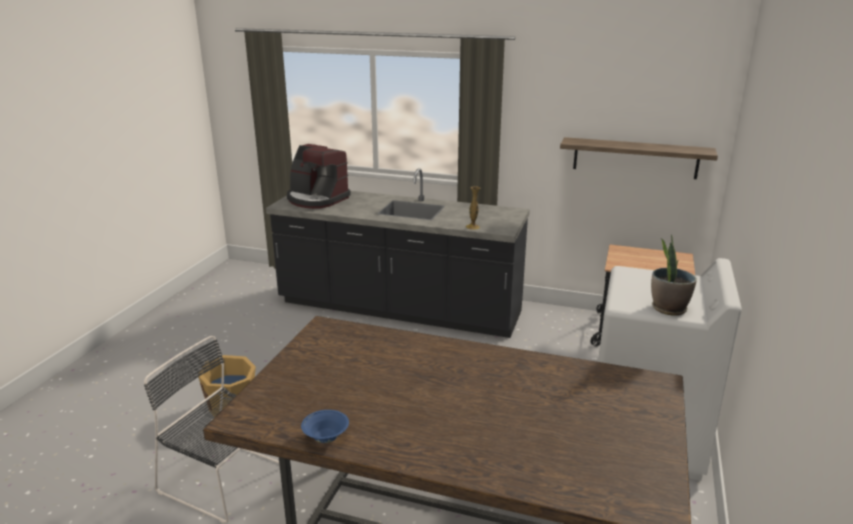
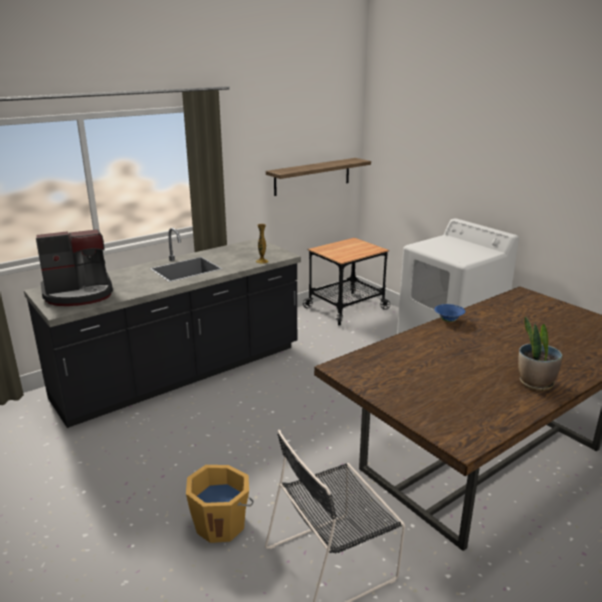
camera: 55 degrees left, 0 degrees up
blue bowl [301,410,349,443] -> blue bowl moved to [434,304,465,322]
potted plant [651,235,697,316] -> potted plant moved to [518,316,562,391]

